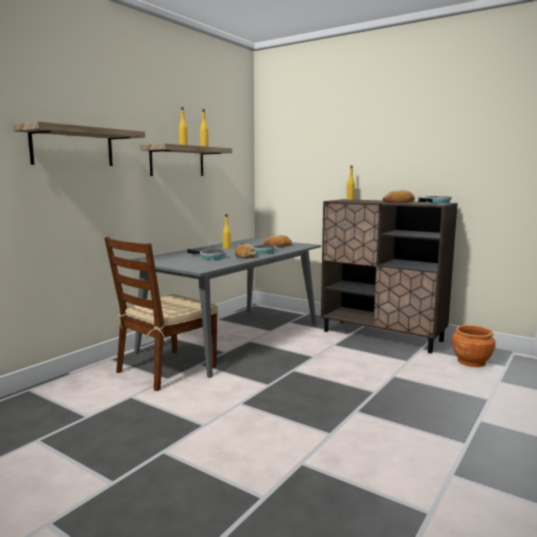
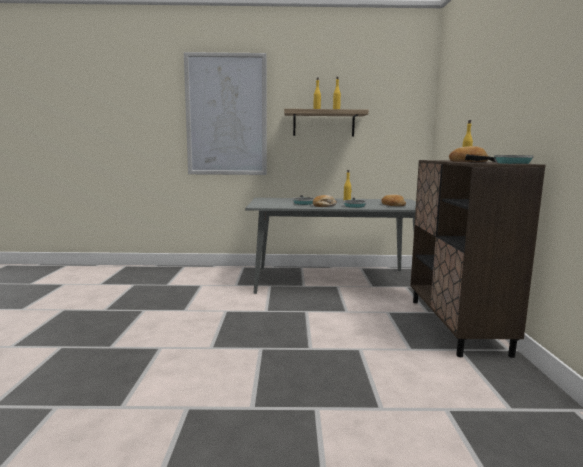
camera: 55 degrees right, 0 degrees up
shelf [13,121,145,166] -> picture [184,52,267,175]
brown chair [104,237,218,391] -> none
orange planter [452,325,496,367] -> none

